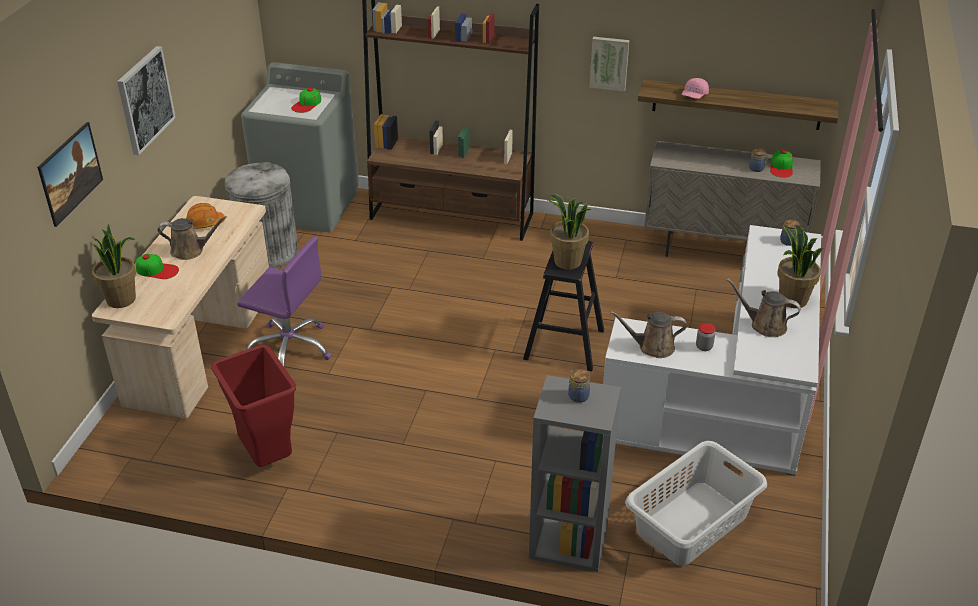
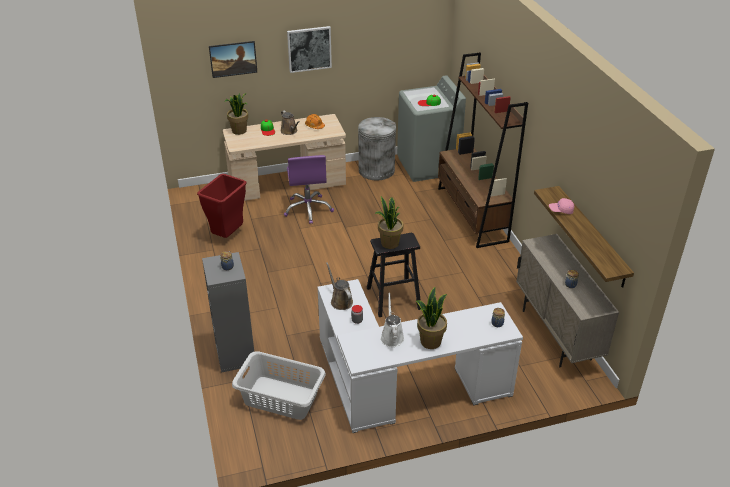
camera: 60 degrees right, 0 degrees up
picture [590,37,629,92] -> none
brown watering can [727,278,801,337] -> white watering can [380,293,404,347]
cap [770,150,793,177] -> none

